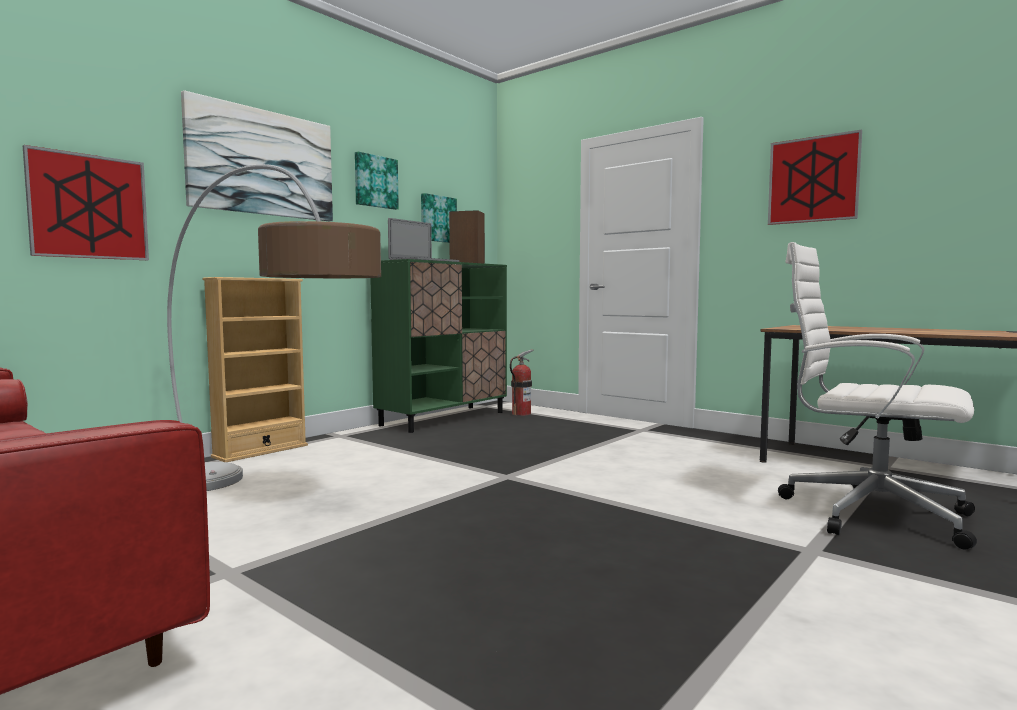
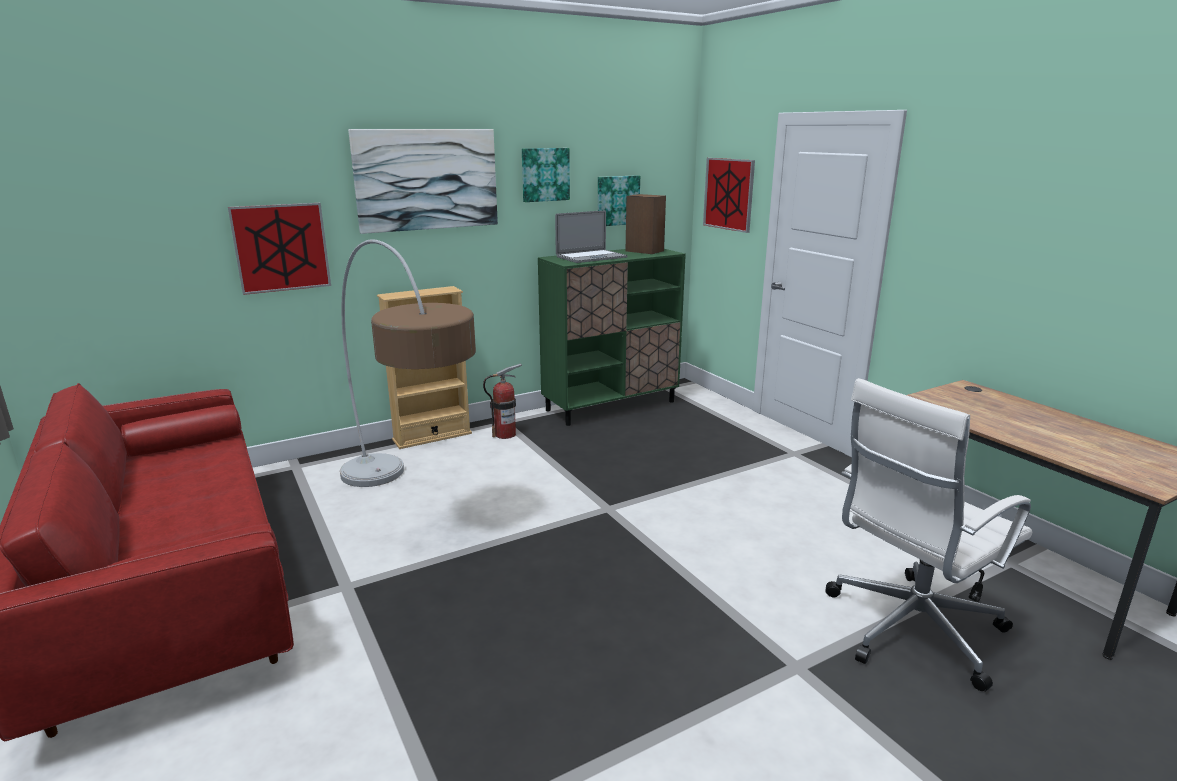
camera: 20 degrees right, 15 degrees up
fire extinguisher [510,350,534,416] -> fire extinguisher moved to [483,364,522,439]
picture [768,130,862,225] -> picture moved to [703,158,755,233]
white office chair [778,242,977,550] -> white office chair turned 90 degrees counterclockwise [826,378,1032,692]

